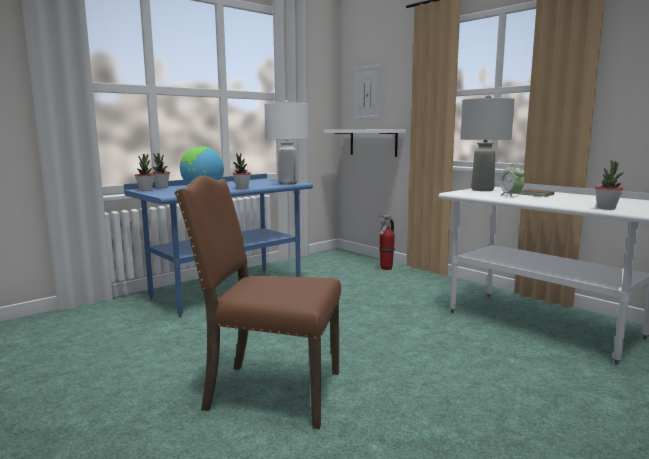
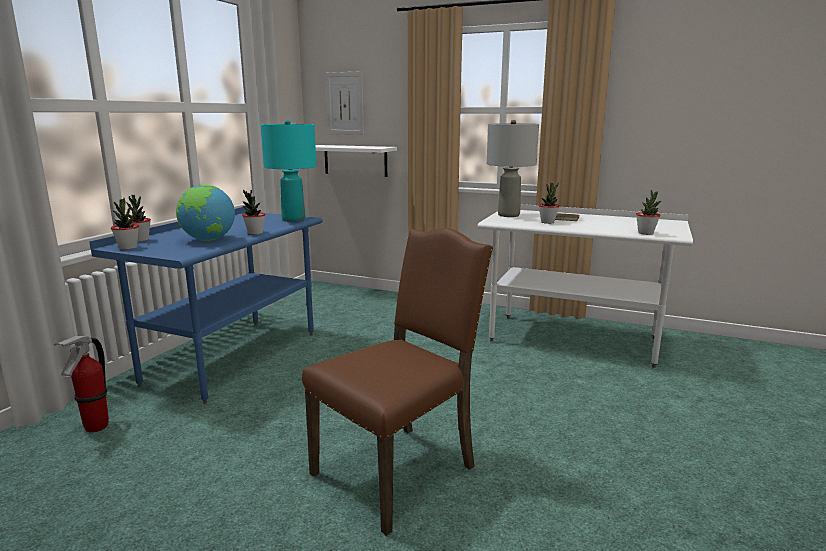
camera: 25 degrees left, 5 degrees up
brown chair [175,176,341,429] -> brown chair turned 150 degrees clockwise [302,228,493,536]
white table lamp [264,100,308,185] -> turquoise table lamp [261,120,316,222]
fire extinguisher [379,215,395,270] -> fire extinguisher moved to [54,336,109,432]
alarm clock [501,163,525,198] -> potted plant [538,182,559,224]

